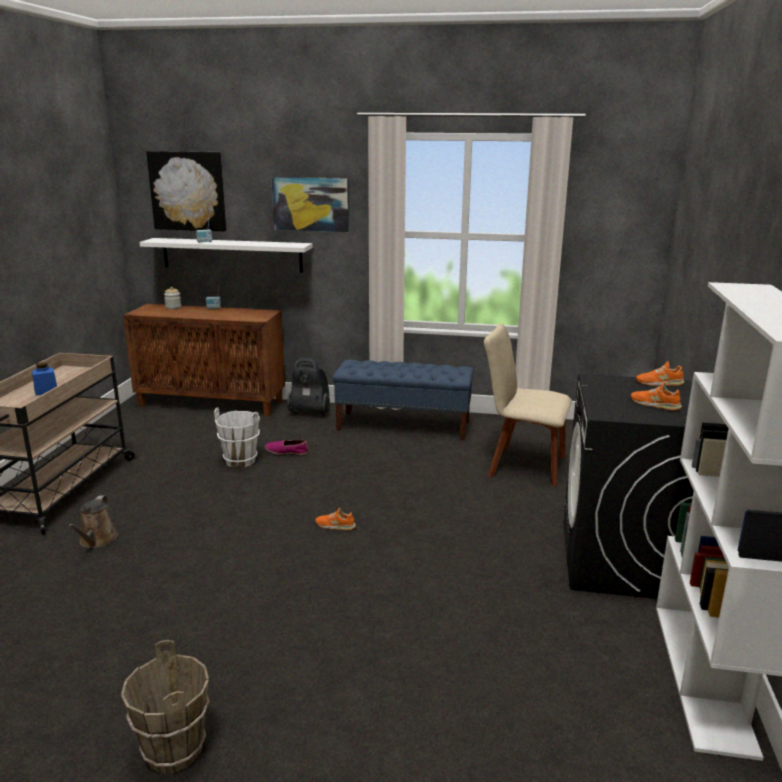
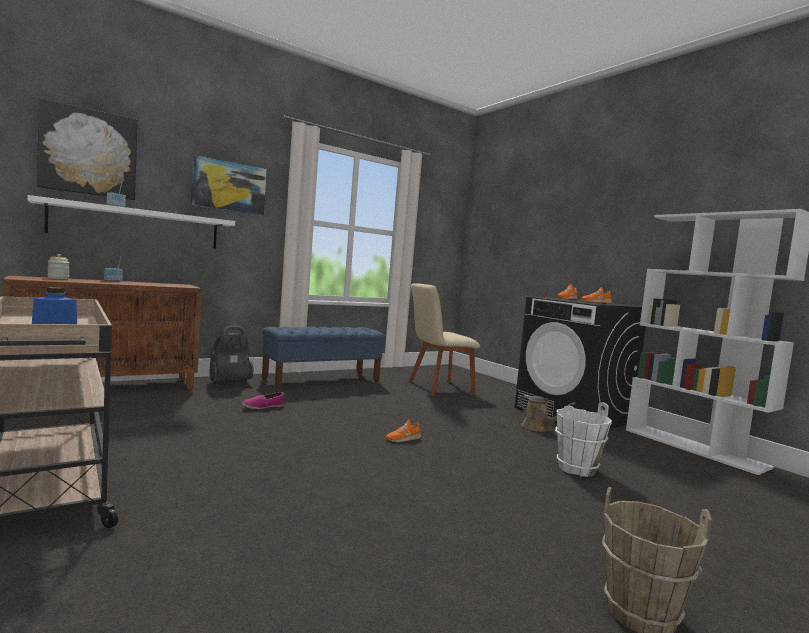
camera: 45 degrees left, 15 degrees down
brown watering can [67,495,118,548] -> brown watering can moved to [519,395,576,432]
white bucket [214,407,260,468] -> white bucket moved to [555,402,612,477]

